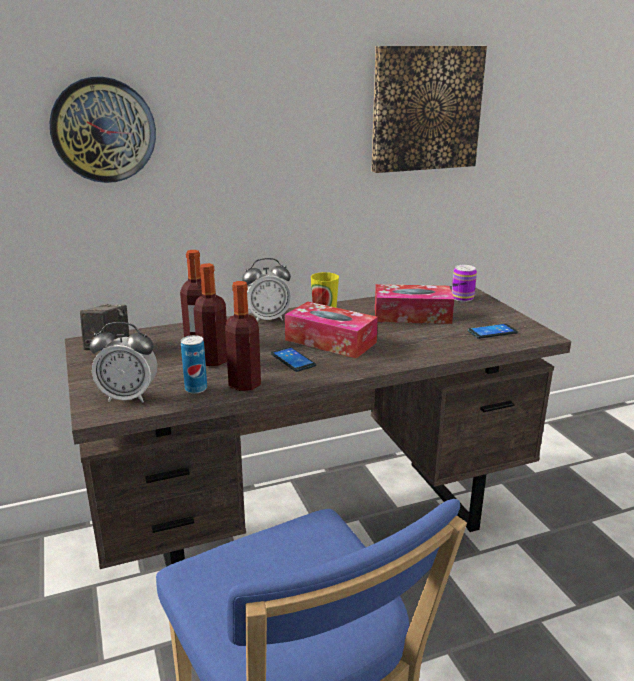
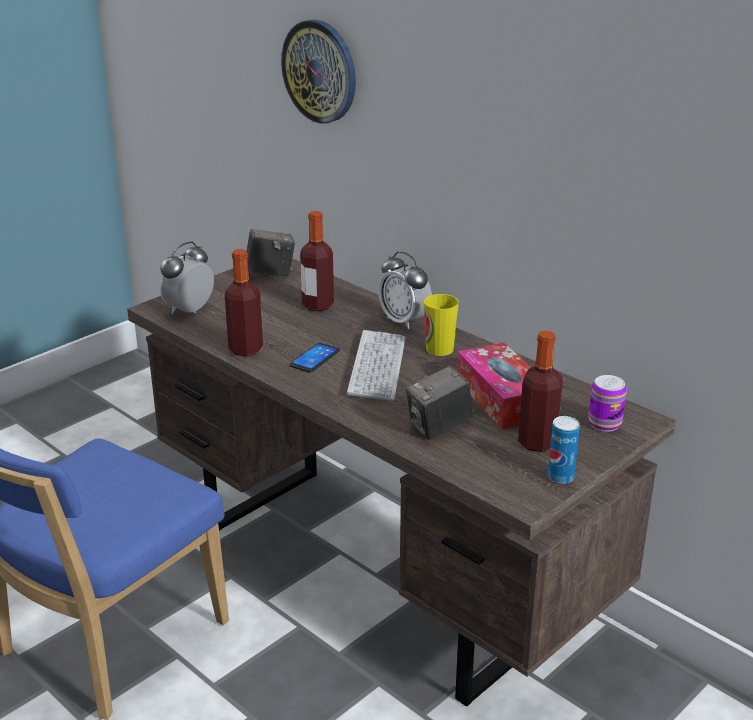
camera: 65 degrees right, 5 degrees up
alarm clock [90,322,157,402] -> alarm clock turned 60 degrees clockwise [160,242,214,314]
can [181,335,207,394] -> can moved to [548,416,580,484]
bottle [194,263,227,366] -> bottle moved to [518,331,563,452]
tissue box [285,301,378,359] -> keyboard [347,330,406,401]
picture [371,46,487,173] -> none
phone [467,324,518,339] -> none
none -> camera [406,366,474,440]

